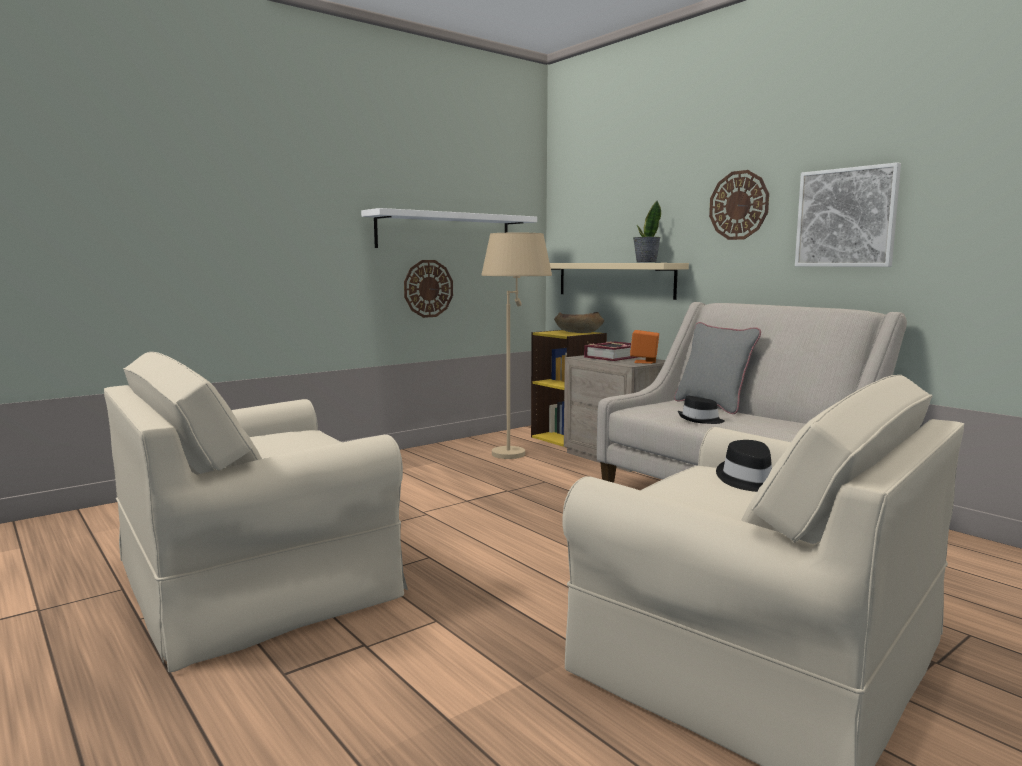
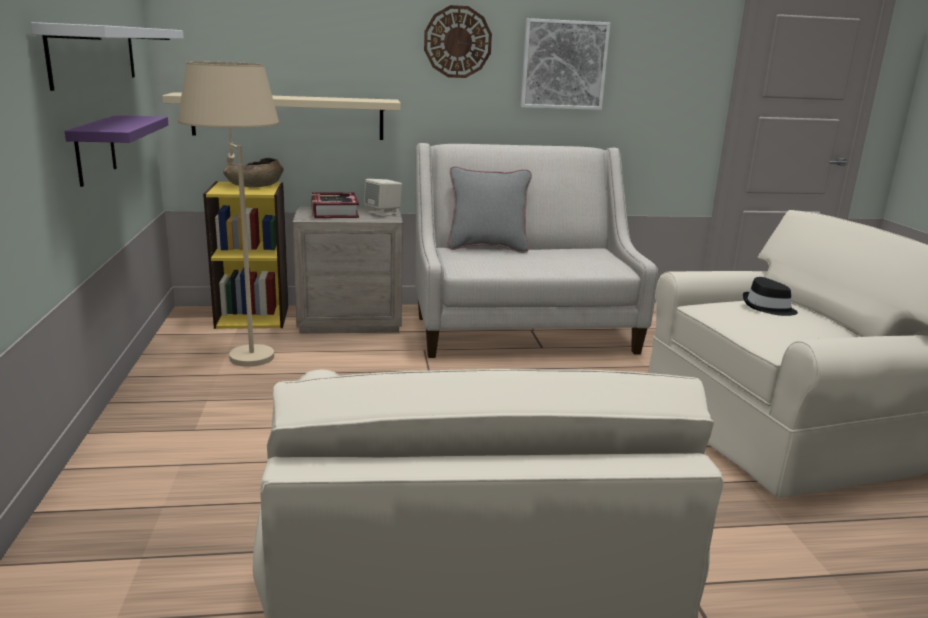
camera: 60 degrees left, 10 degrees up
wall clock [404,260,453,318] -> purple shelf [65,115,168,187]
orange speaker [630,330,659,364] -> beige speaker [364,179,402,217]
potted plant [633,201,661,263] -> none
black hat [678,396,725,424] -> none

